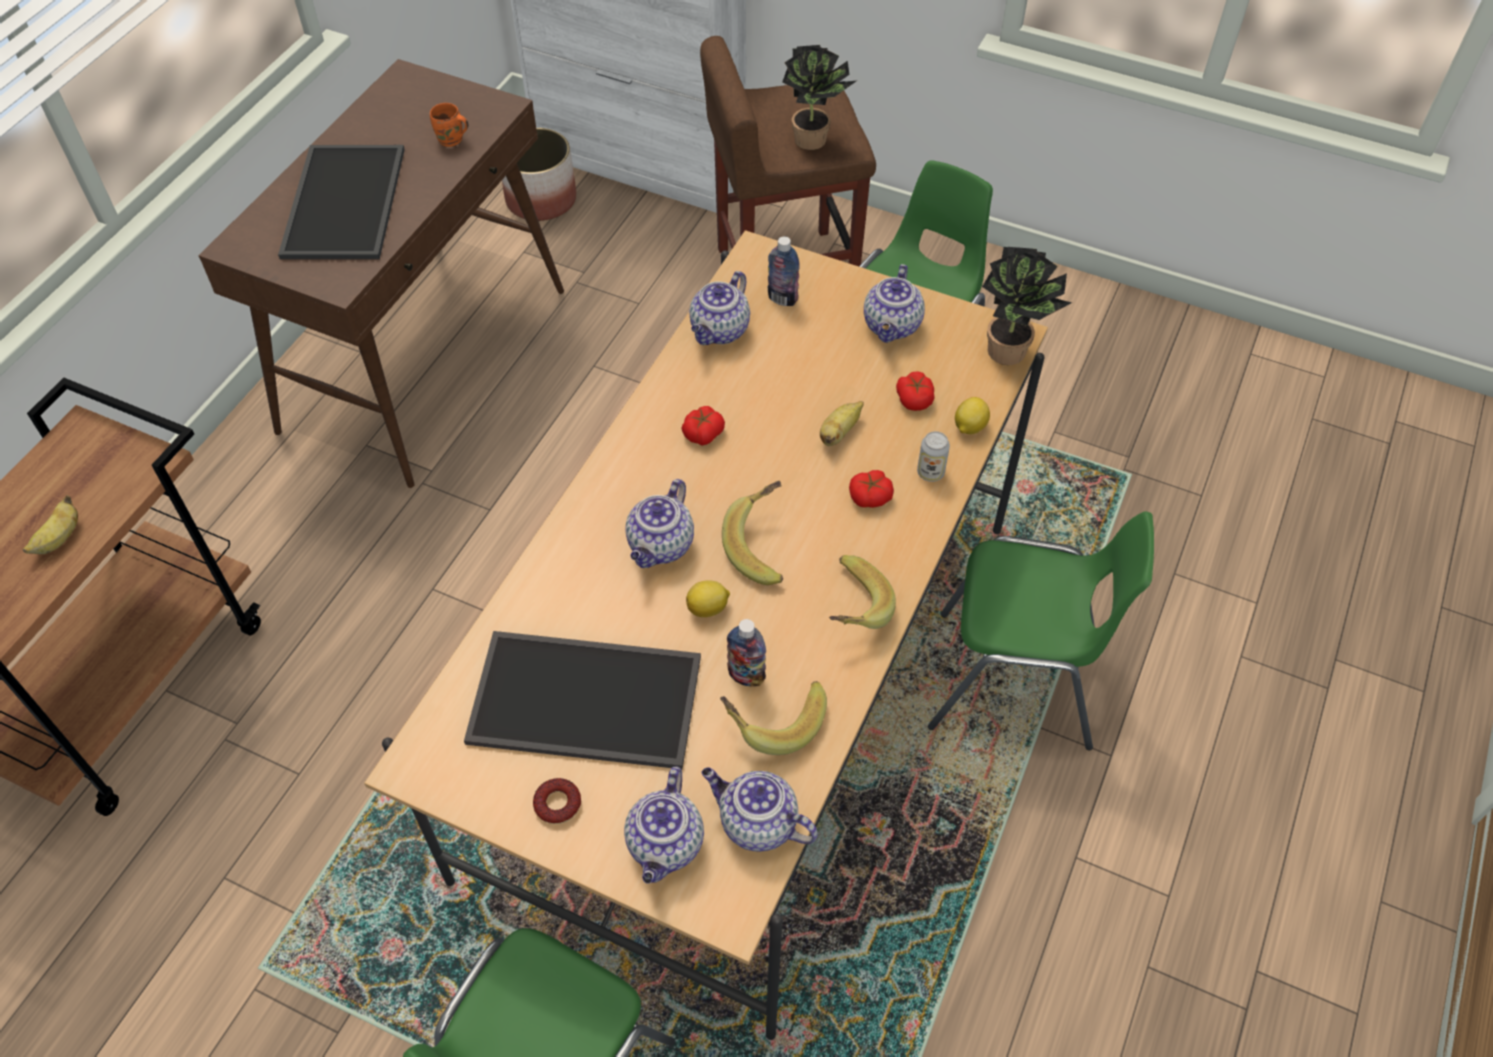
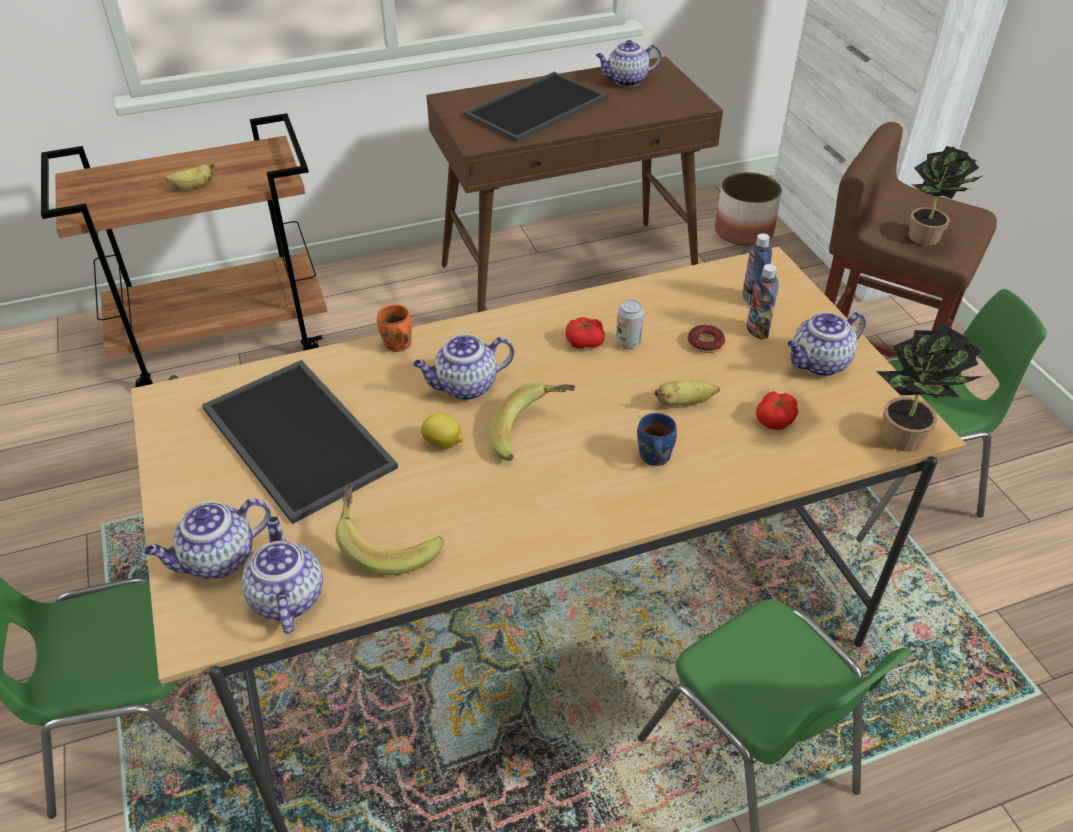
camera: 45 degrees right, 10 degrees down
orange mug [430,103,469,147] -> orange mug moved to [377,305,412,352]
donut [533,778,581,824] -> donut moved to [688,325,725,353]
teapot [689,271,750,345] -> teapot moved to [596,40,661,87]
bottle [727,619,766,687] -> bottle moved to [747,264,779,340]
banana [829,555,896,629] -> none
tomato [849,470,894,508] -> blue mug [637,413,677,466]
can [917,431,950,482] -> can moved to [616,300,644,349]
lemon [955,397,990,434] -> none

